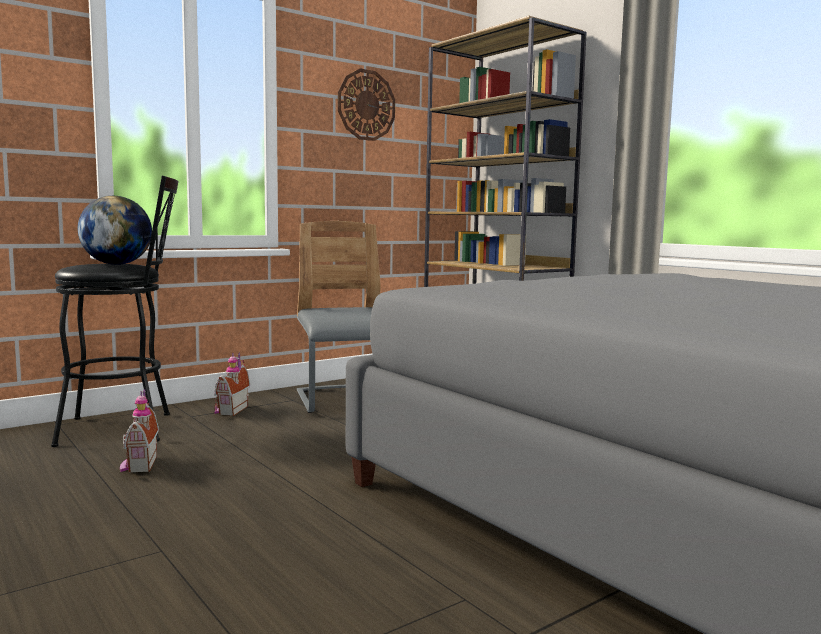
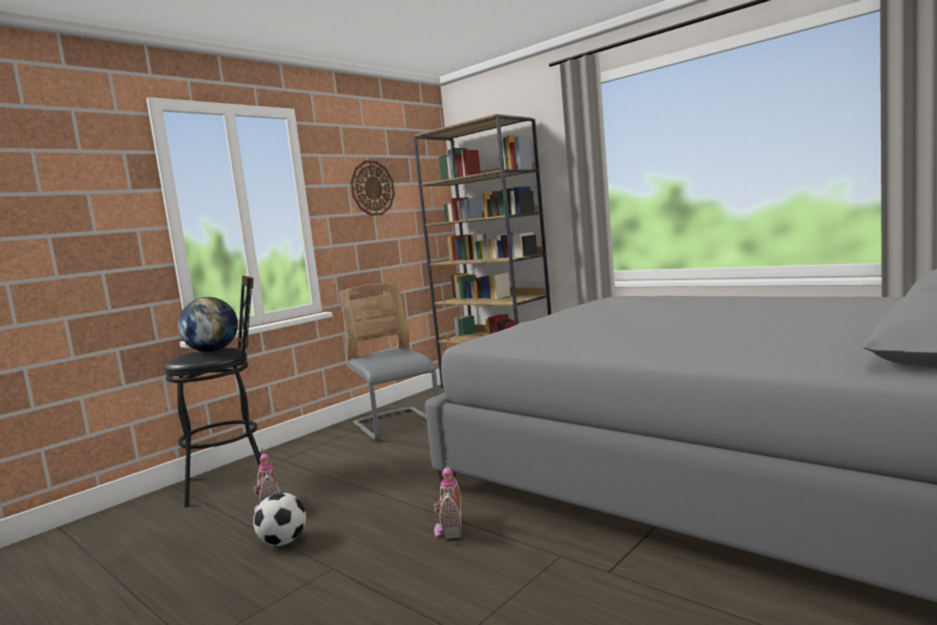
camera: 10 degrees left, 0 degrees up
toy house [214,353,250,416] -> toy house moved to [434,460,462,539]
none -> football [253,493,306,546]

